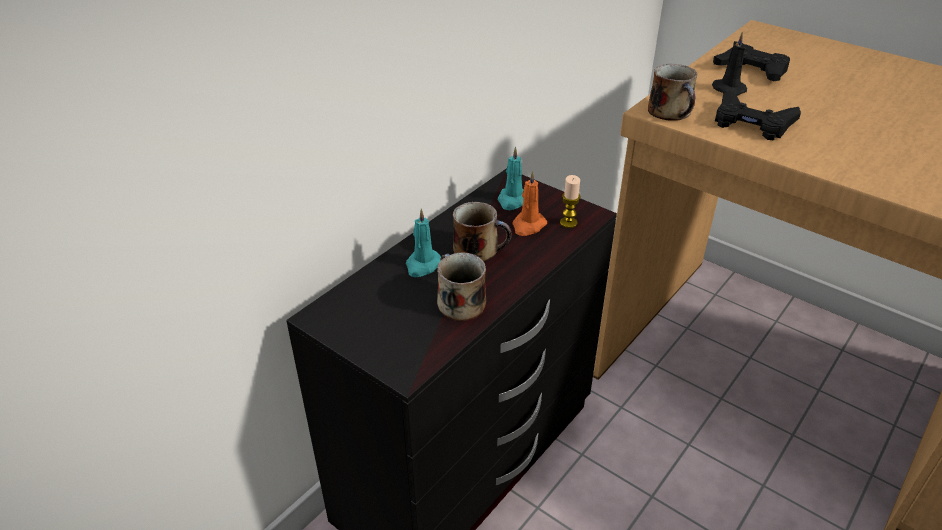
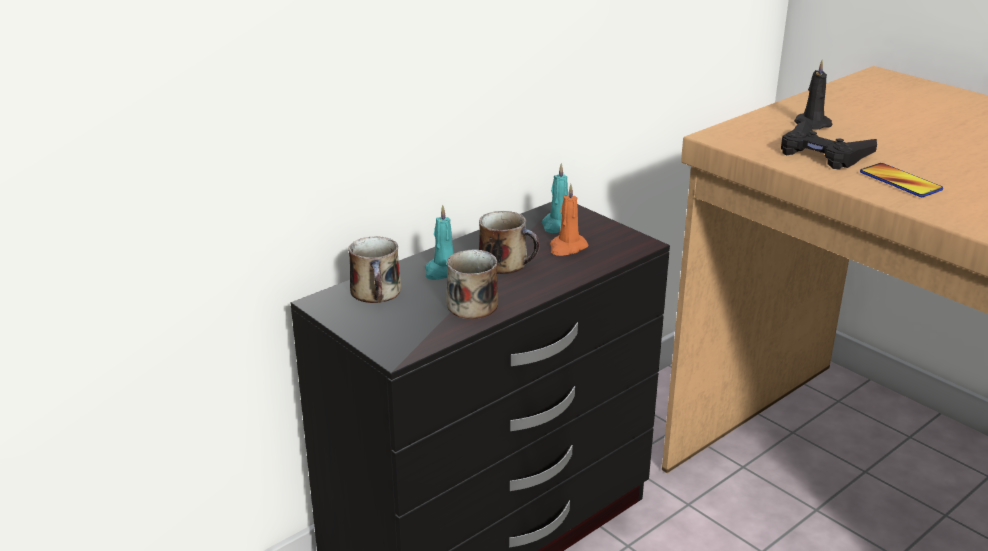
camera: 10 degrees right, 10 degrees down
candle [560,175,581,228] -> none
mug [648,64,697,121] -> mug moved to [348,236,401,303]
black game controller [713,44,790,82] -> none
none -> phone [860,163,943,197]

